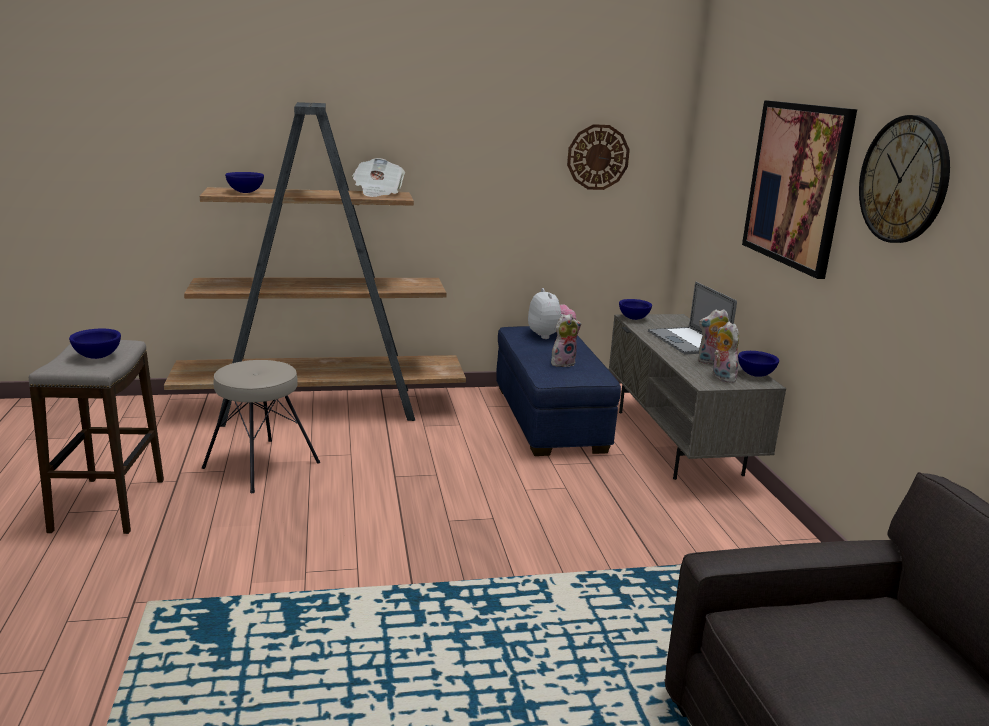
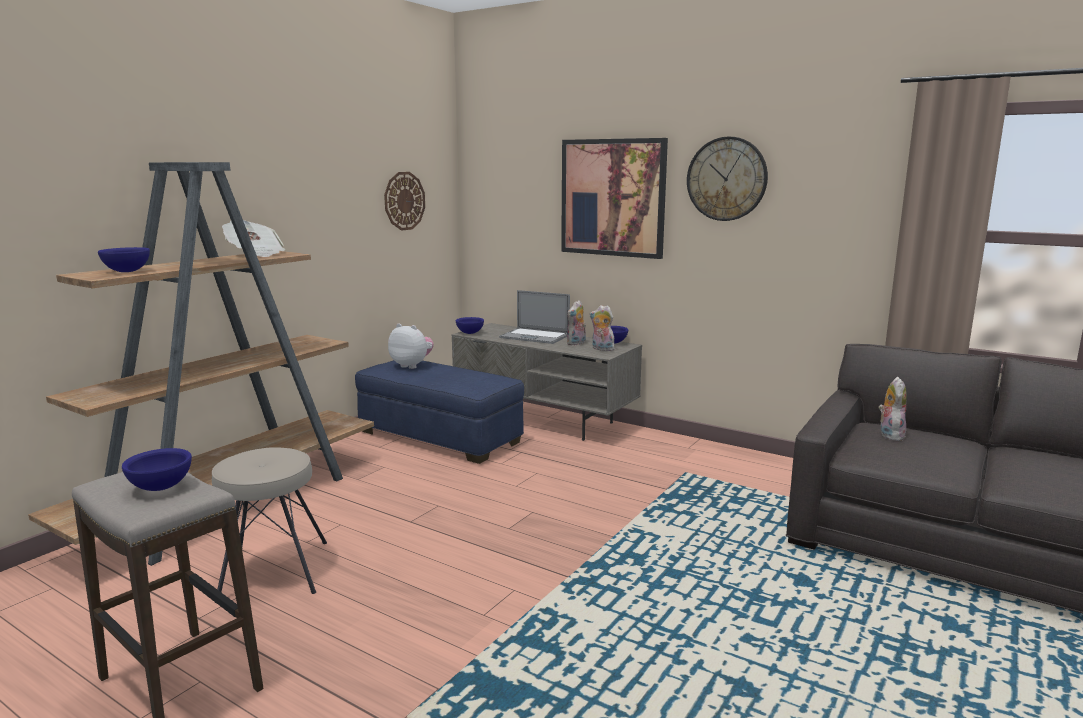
camera: 45 degrees left, 5 degrees down
plush toy [551,314,581,367] -> plush toy moved to [878,377,907,441]

